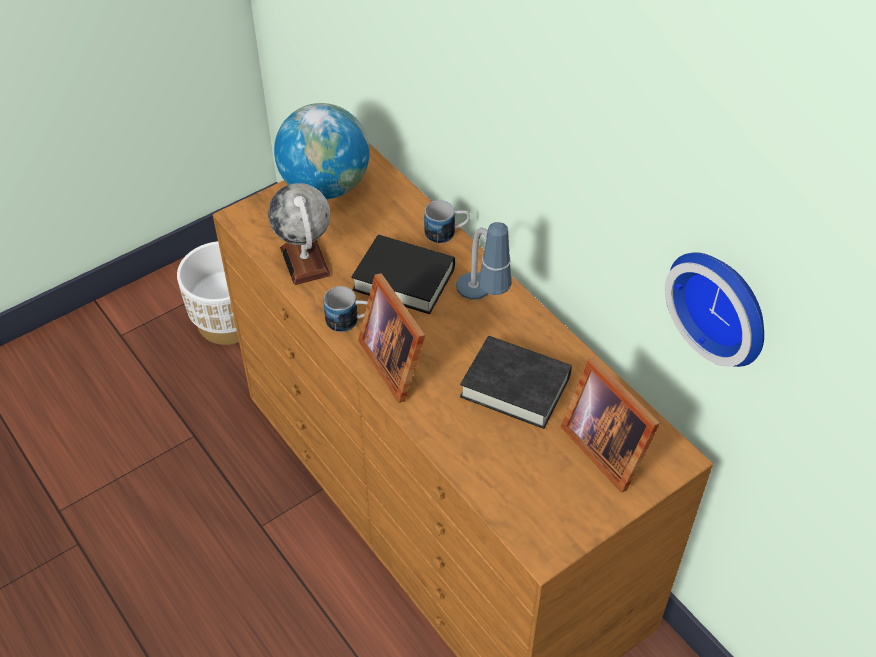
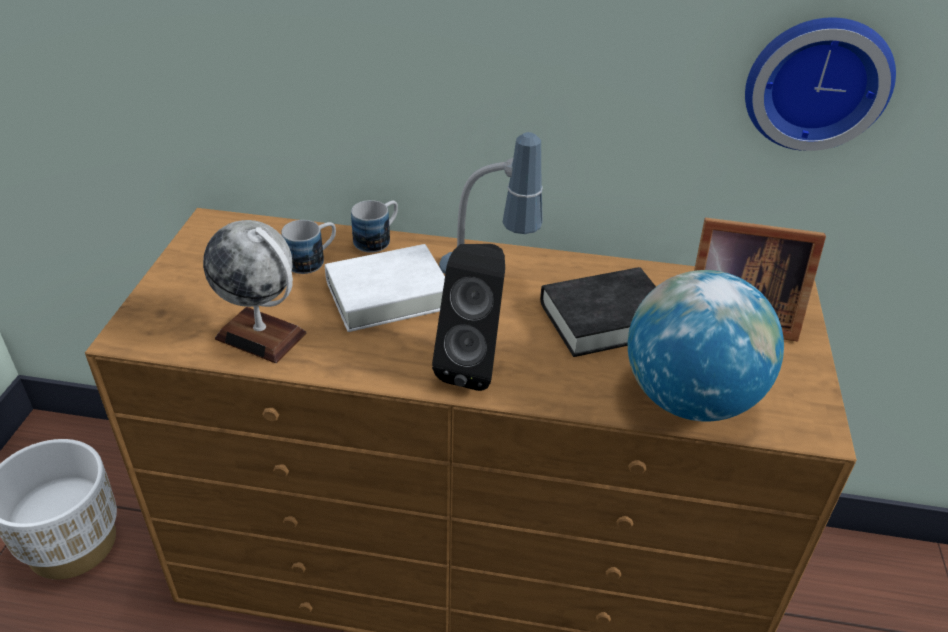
camera: 45 degrees left, 10 degrees down
globe [274,103,370,199] -> globe moved to [628,270,784,422]
mug [323,286,368,332] -> mug moved to [281,220,336,274]
black book [351,235,455,314] -> white book [325,244,445,332]
picture frame [358,273,425,403] -> black speaker [432,244,505,391]

